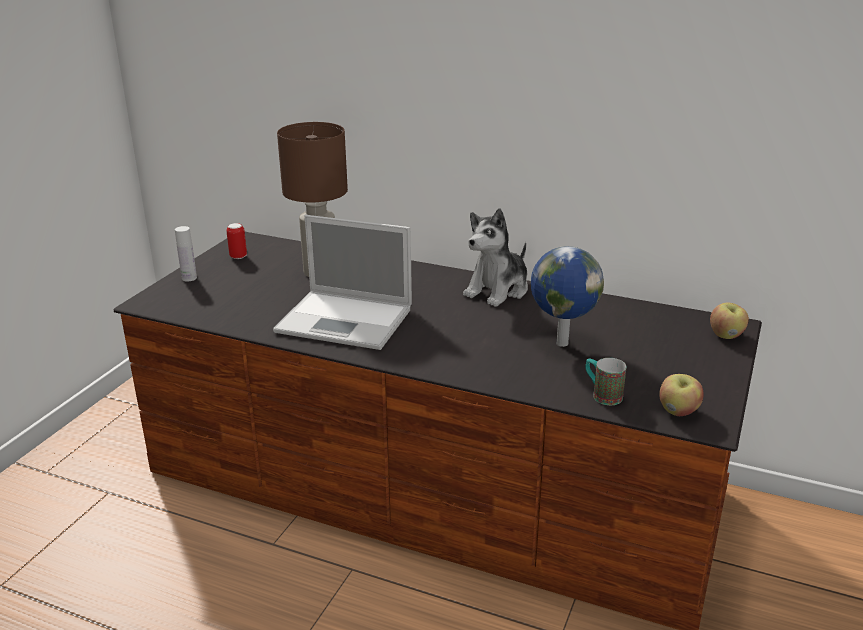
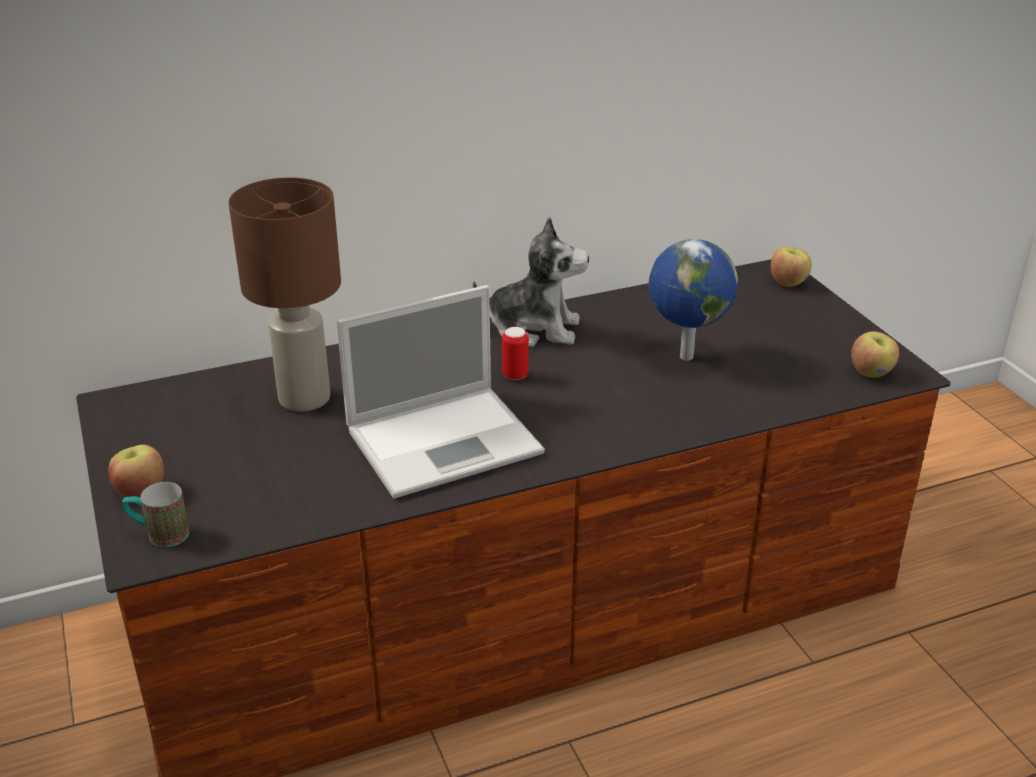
camera: 45 degrees left, 5 degrees up
white bottle [175,226,197,282] -> apple [108,445,164,497]
can [226,223,247,259] -> can moved to [502,327,529,380]
plush toy [463,208,528,307] -> plush toy turned 75 degrees counterclockwise [473,217,589,347]
mug [585,358,627,405] -> mug moved to [123,482,190,547]

